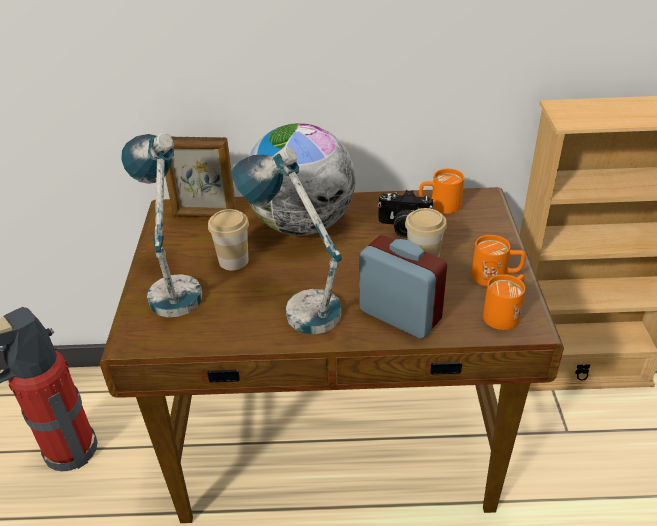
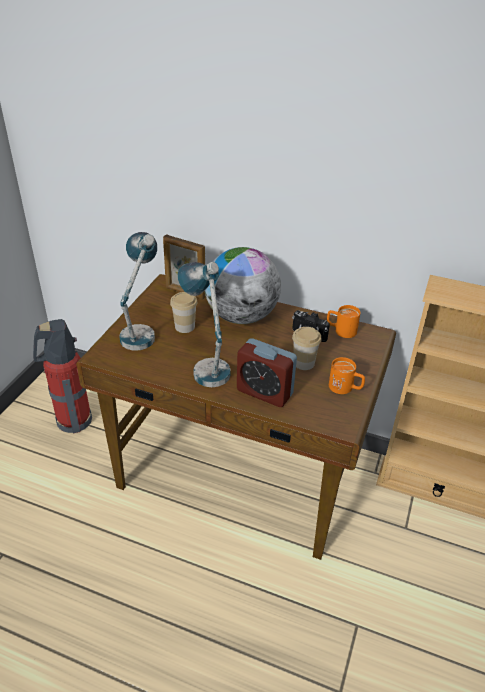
camera: 20 degrees right, 0 degrees up
alarm clock [359,235,447,339] -> alarm clock turned 150 degrees clockwise [237,338,297,407]
orange mug [483,274,525,330] -> none

